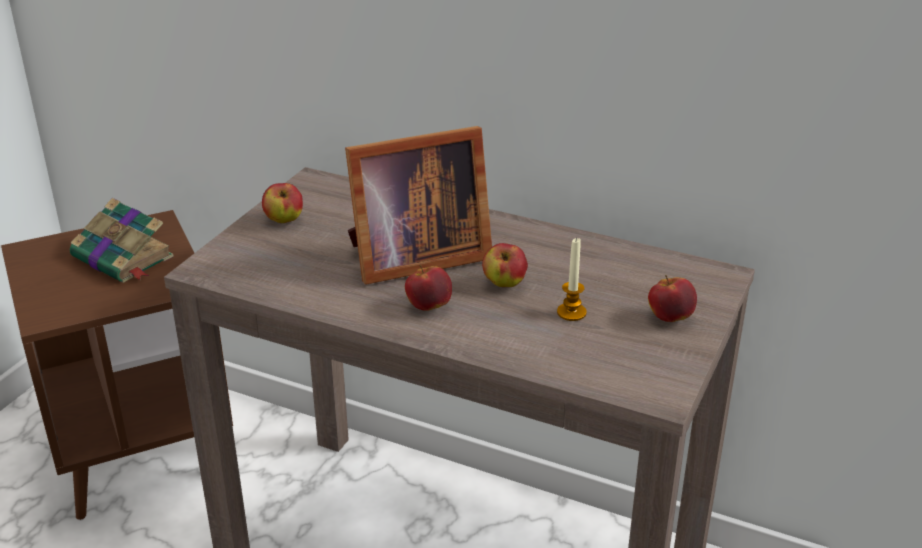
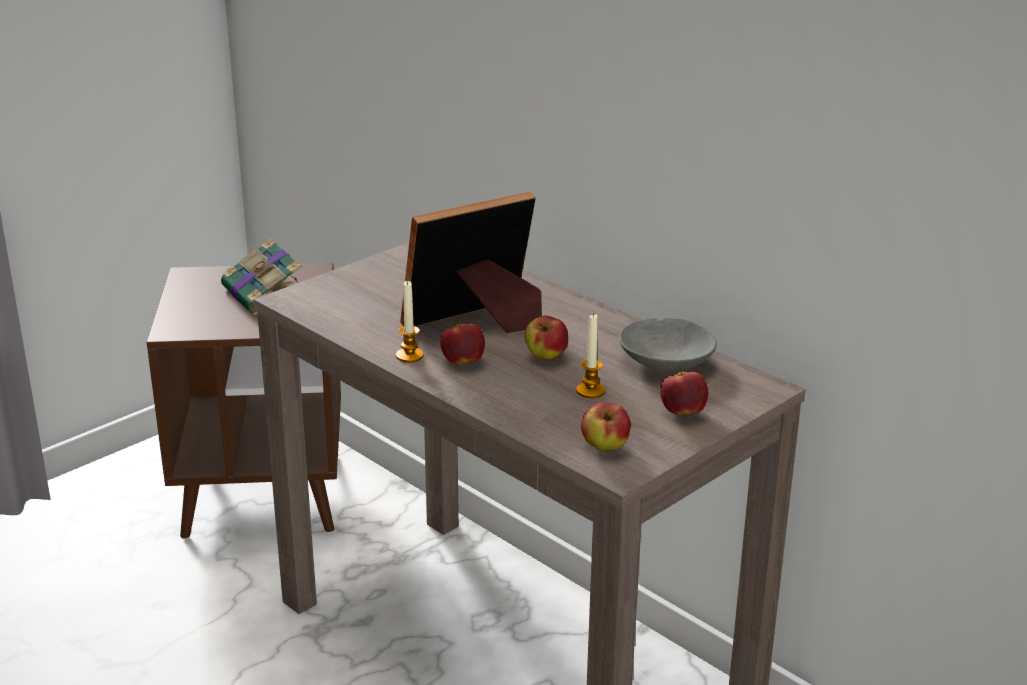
camera: 20 degrees right, 5 degrees down
apple [262,183,303,223] -> apple moved to [581,402,631,451]
picture frame [345,126,492,285] -> picture frame turned 150 degrees clockwise [400,192,542,333]
none -> candle [396,280,424,362]
none -> grey bowl [619,318,717,371]

